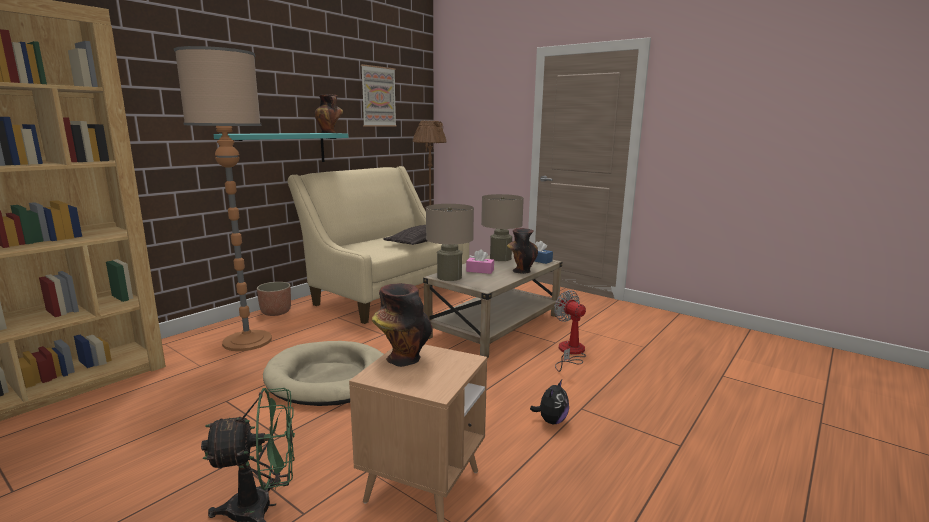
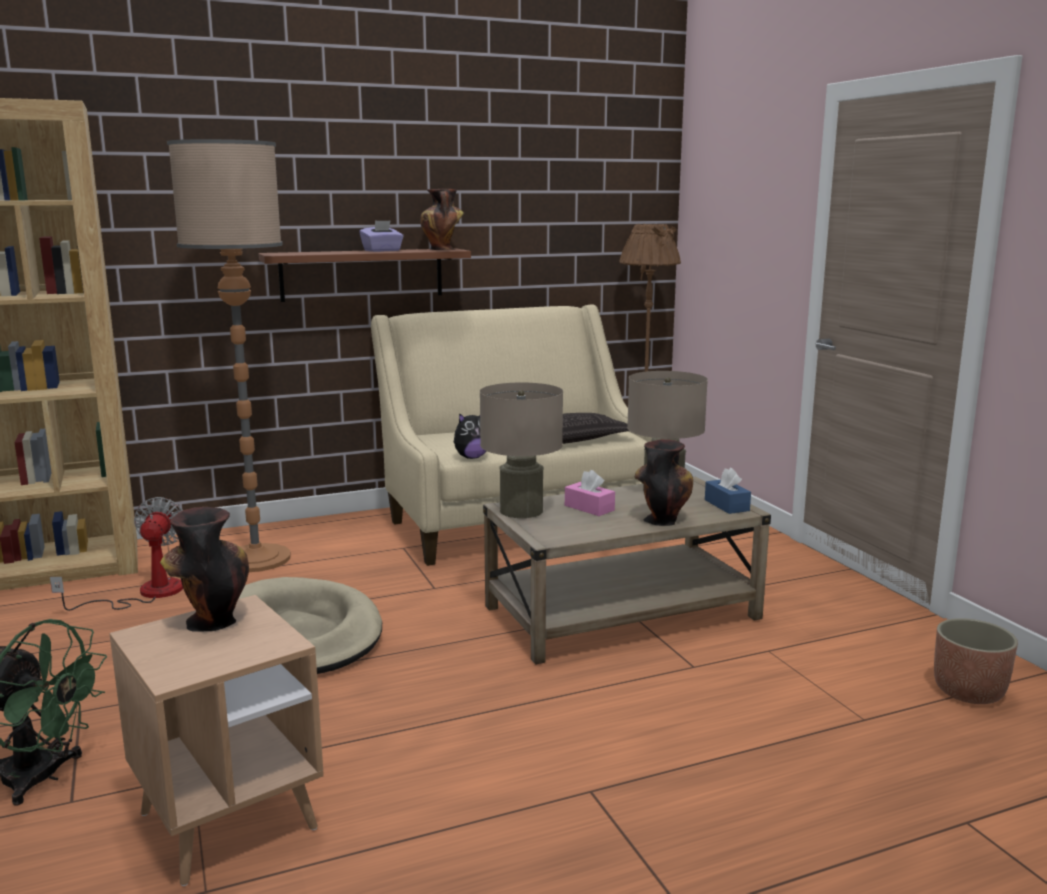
camera: 30 degrees right, 0 degrees up
turquoise shelf [214,133,348,168] -> brown shelf [258,248,471,302]
planter [257,282,291,316] -> planter moved to [934,618,1018,704]
picture [361,64,397,127] -> none
plush toy [530,380,569,424] -> plush toy moved to [454,413,486,459]
fan [554,290,586,372] -> fan moved to [50,497,183,611]
none -> purple tissue box [359,220,404,252]

